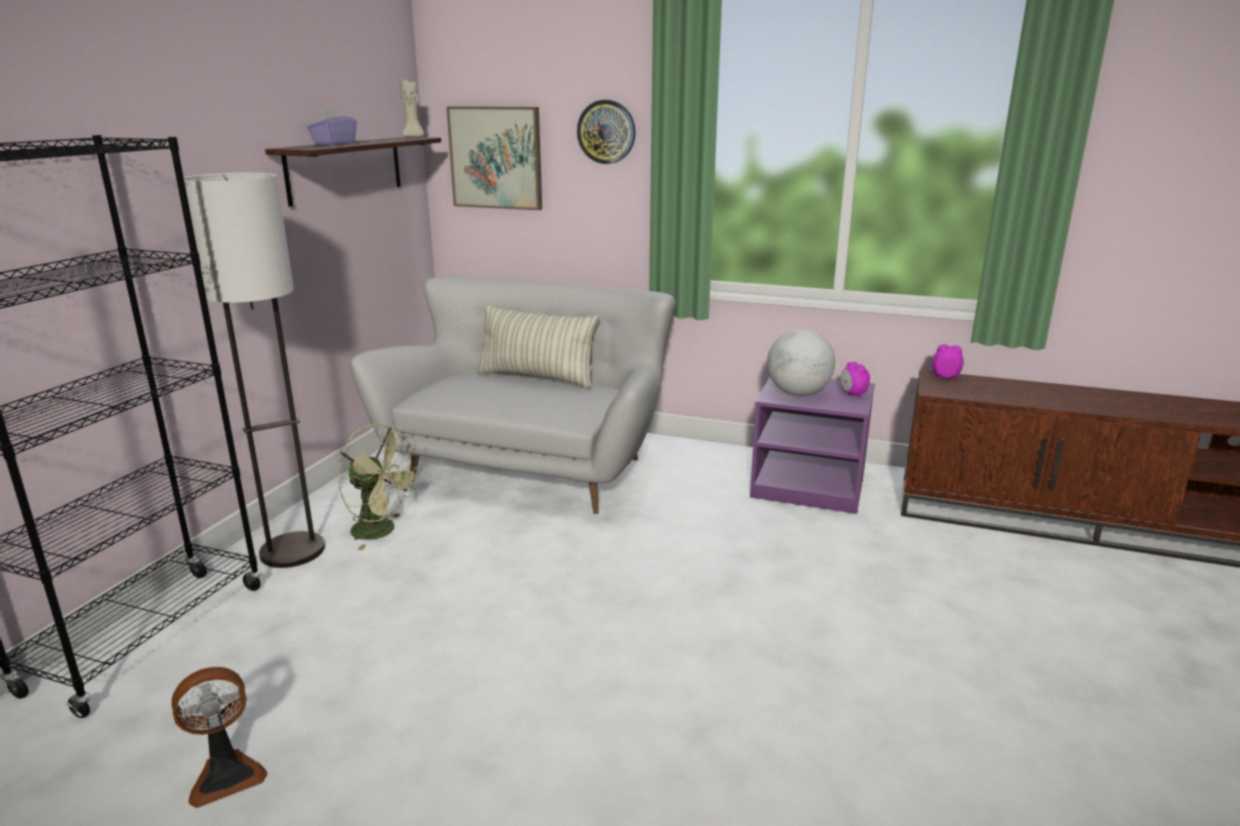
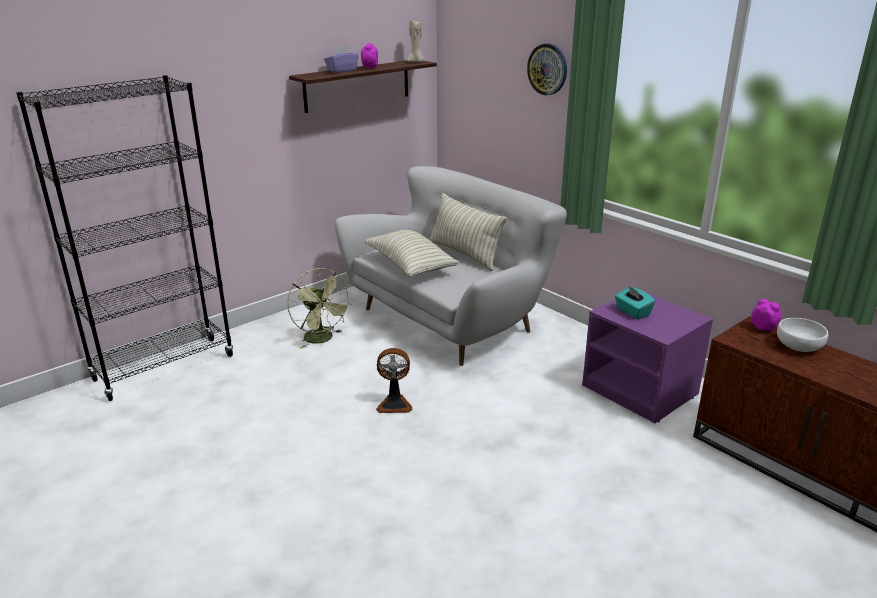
camera: 30 degrees right, 5 degrees up
fan [172,667,267,808] -> fan moved to [376,348,413,413]
floor lamp [184,173,325,568] -> none
picture [447,106,542,210] -> none
globe [767,329,835,396] -> turquoise tissue box [615,285,655,319]
alarm clock [840,362,870,397] -> alarm clock moved to [361,43,378,69]
none -> pillow [364,230,460,277]
none -> white bowl [777,318,828,352]

